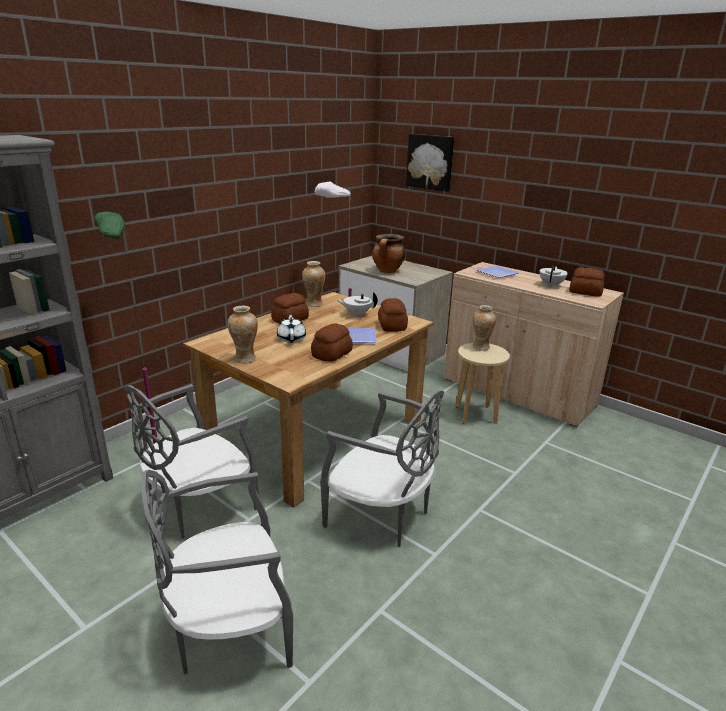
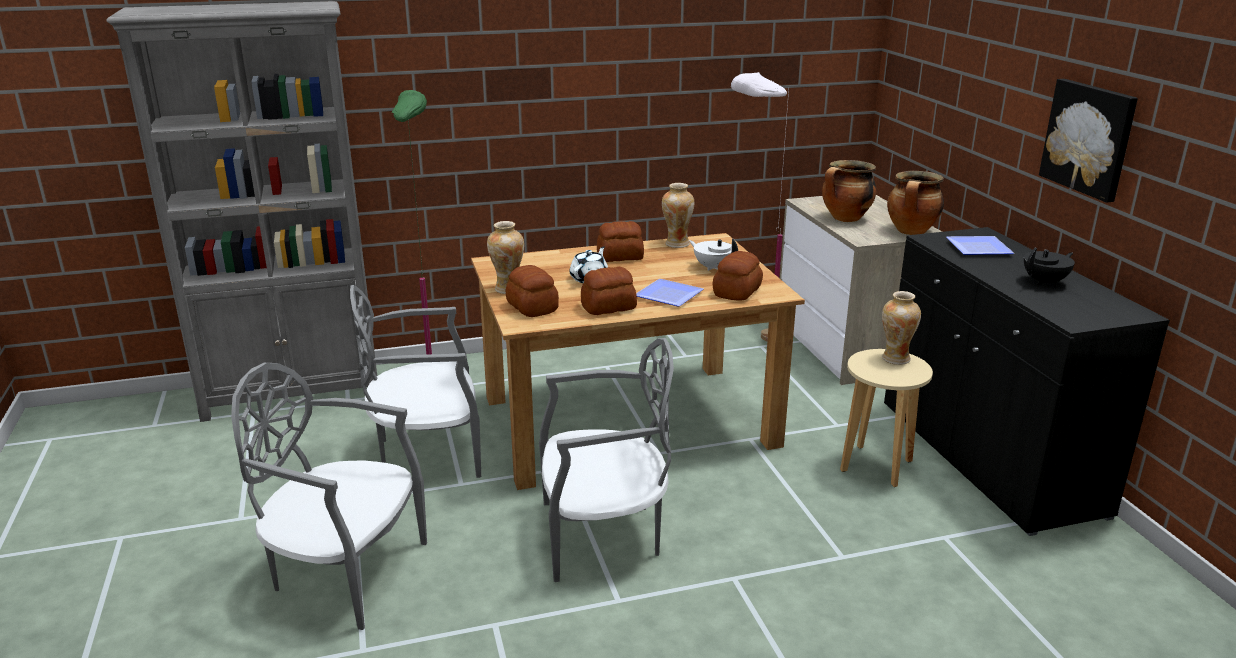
camera: 35 degrees right, 0 degrees up
grey chair [320,391,444,547] -> grey chair turned 75 degrees counterclockwise [539,338,674,582]
picture [406,134,454,192] -> picture moved to [1039,79,1138,203]
beige cabinet [444,262,624,427] -> black cabinet [884,227,1170,536]
white teapot [540,266,568,287] -> black teapot [1024,248,1075,287]
bread [569,267,605,297] -> bread moved to [506,265,559,317]
none -> cooking pot [887,171,944,235]

